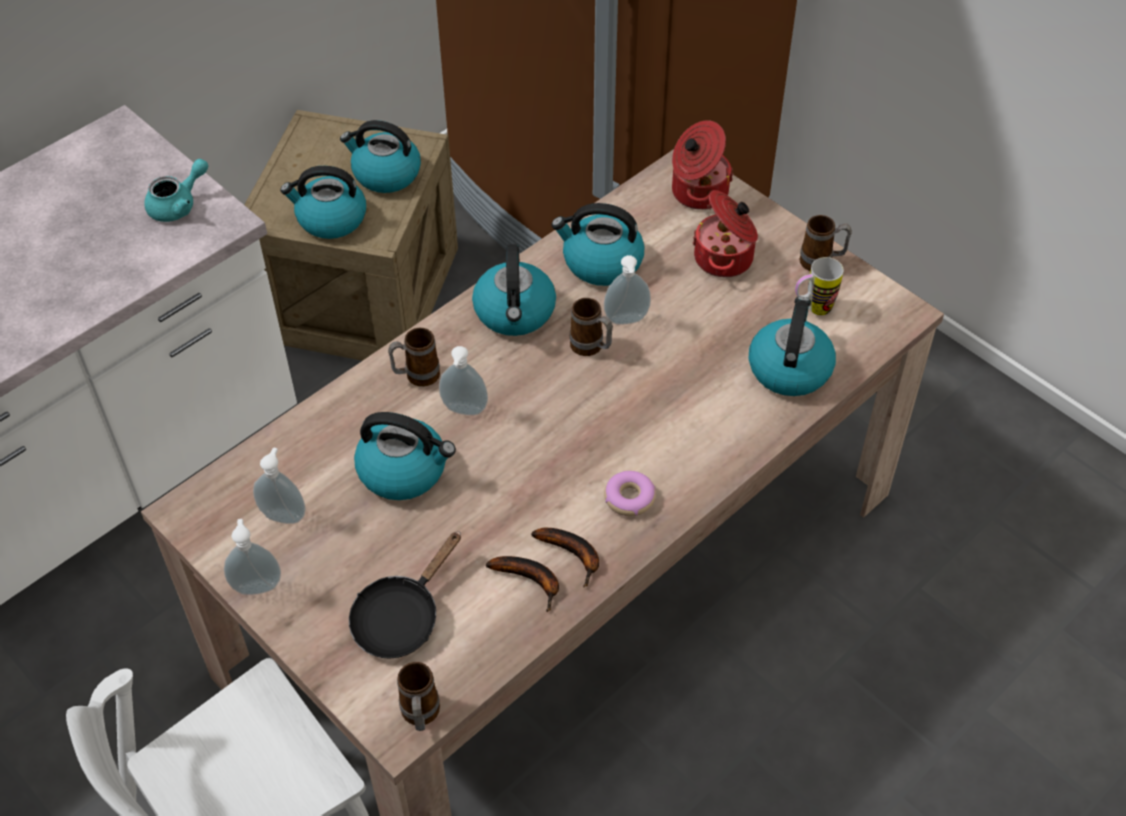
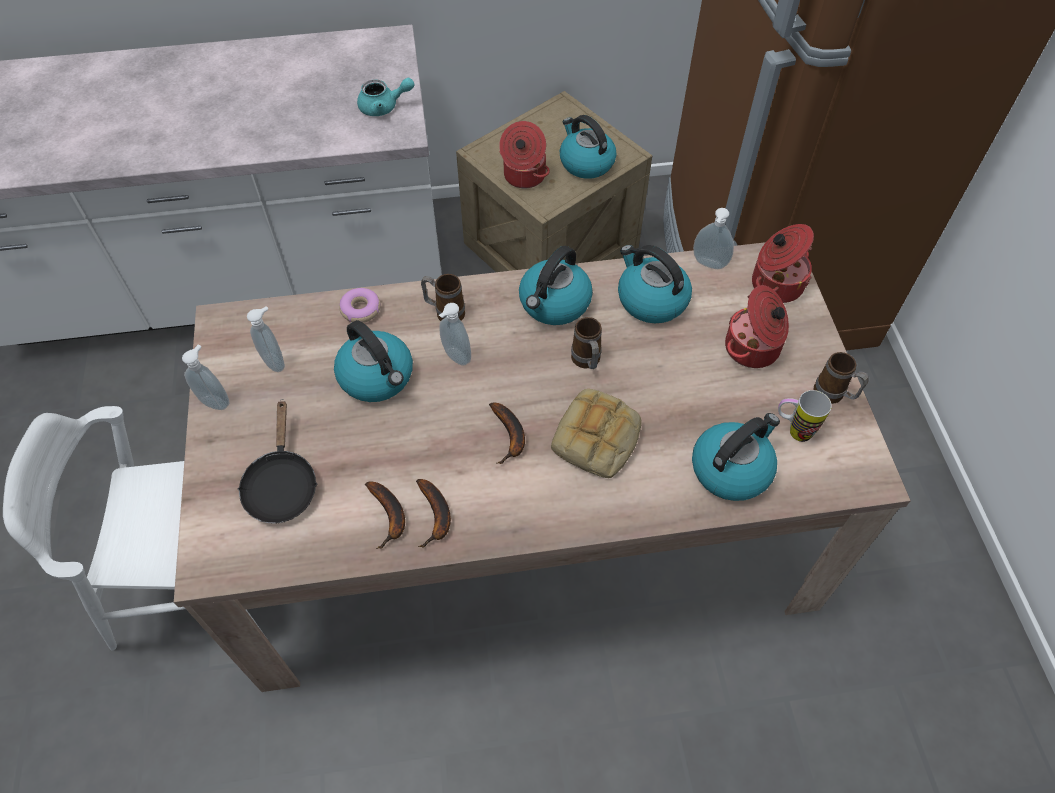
camera: 35 degrees right, 5 degrees up
kettle [280,166,366,239] -> cooking pot [499,121,550,188]
black frying pan [349,531,461,659] -> black frying pan turned 75 degrees counterclockwise [238,399,317,523]
mug [397,662,440,731] -> none
soap dispenser [604,255,651,325] -> soap dispenser moved to [693,208,734,269]
donut [604,471,656,516] -> donut moved to [339,288,381,323]
none -> banana [489,402,525,464]
none -> bread [551,389,642,478]

